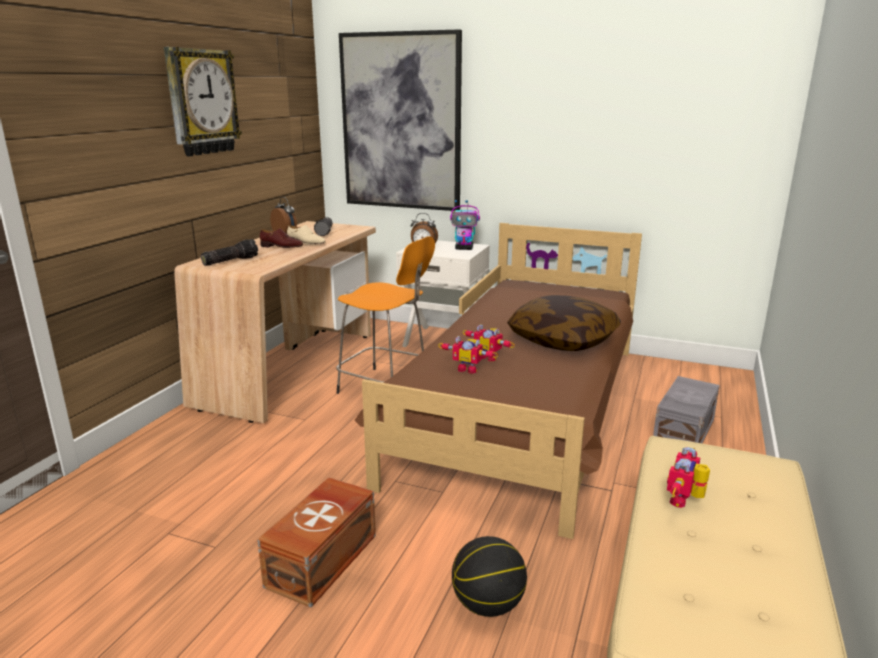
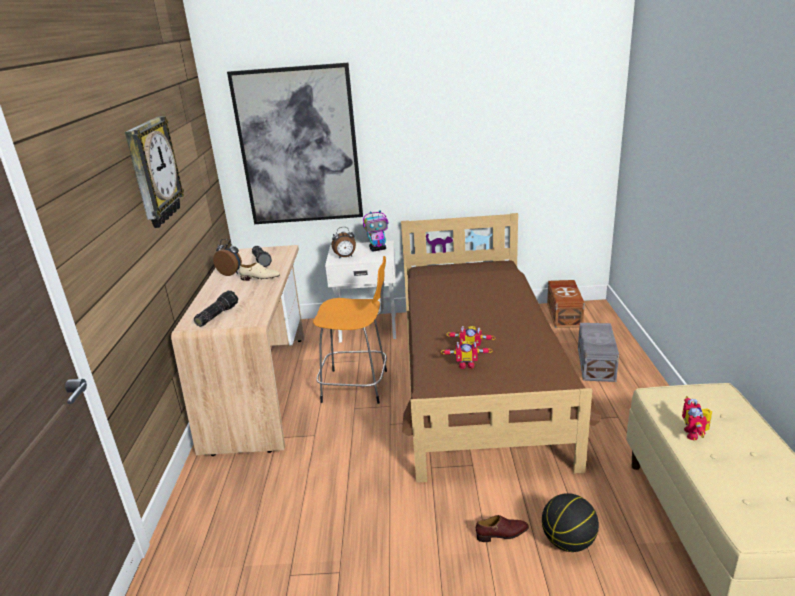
camera: 20 degrees left, 5 degrees up
brown storage box [257,478,376,607] -> brown storage box moved to [547,280,585,328]
brown shoe [260,228,303,248] -> brown shoe moved to [476,515,529,542]
pillow [507,295,621,351] -> none

